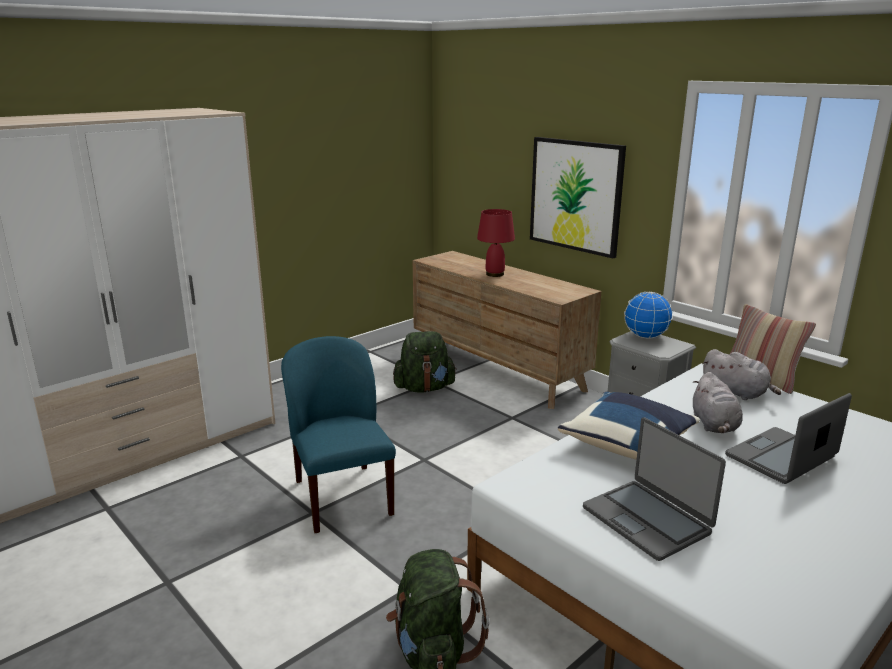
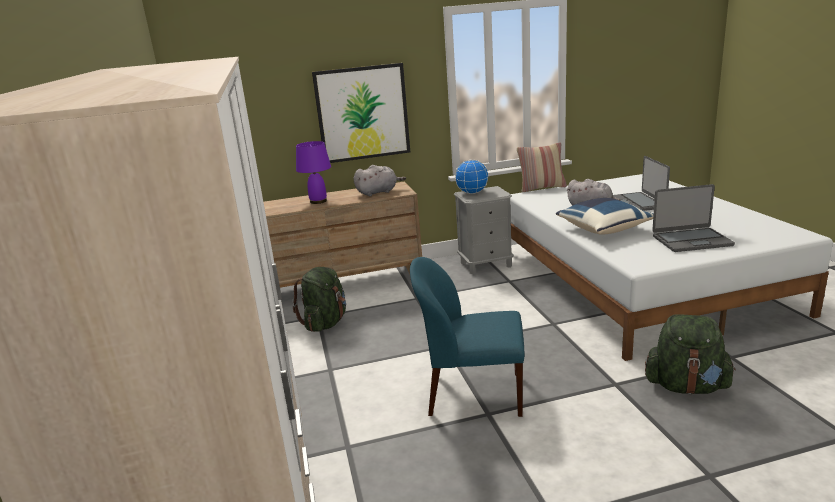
camera: 60 degrees left, 0 degrees up
red table lamp [477,209,515,277] -> purple table lamp [296,141,331,204]
grey plush toy [702,349,781,400] -> grey plush toy moved to [353,165,406,196]

